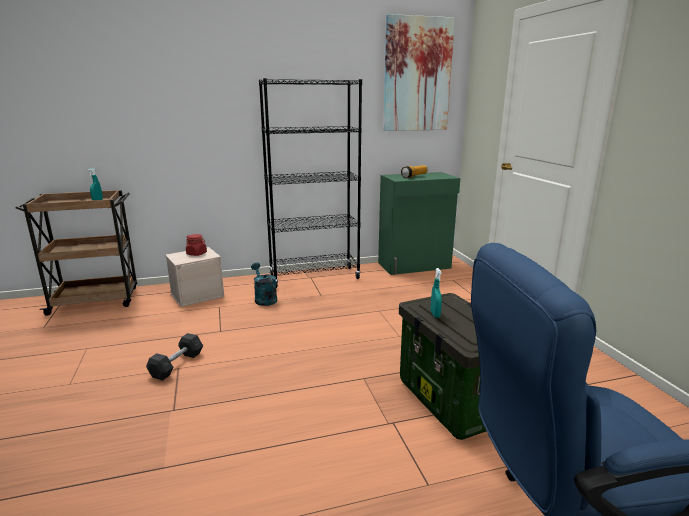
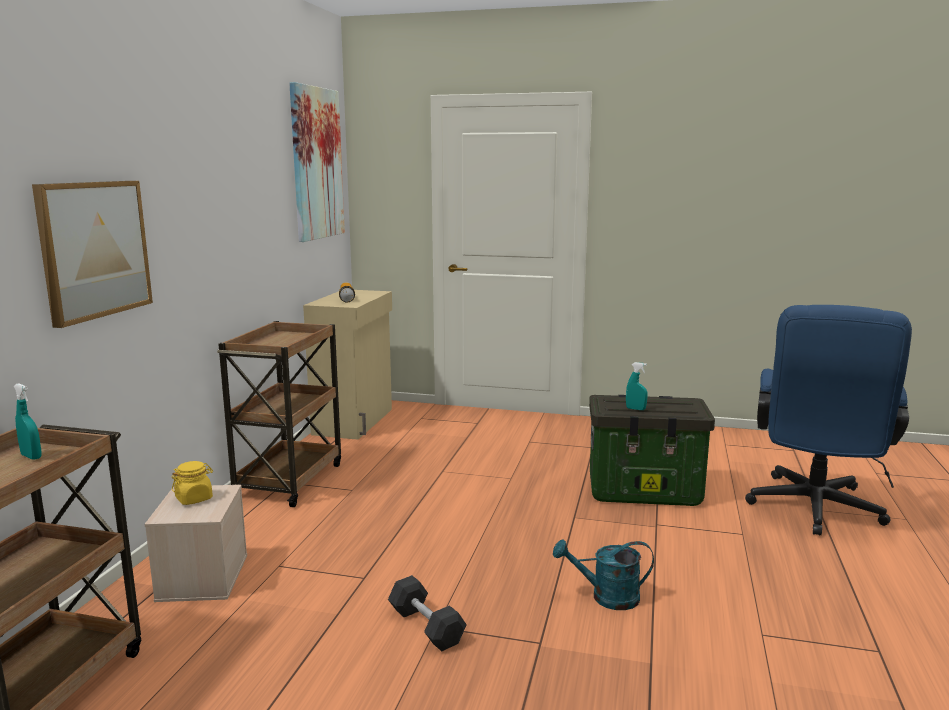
camera: 60 degrees left, 5 degrees down
red jar [186,234,207,256] -> yellow jar [172,461,213,505]
turquoise watering can [251,262,277,306] -> turquoise watering can moved to [553,539,654,610]
black bookcase [259,78,362,288] -> brown cart [217,321,341,507]
green cabinet [378,172,460,275] -> beige cabinet [303,290,392,439]
none -> picture [32,181,153,328]

